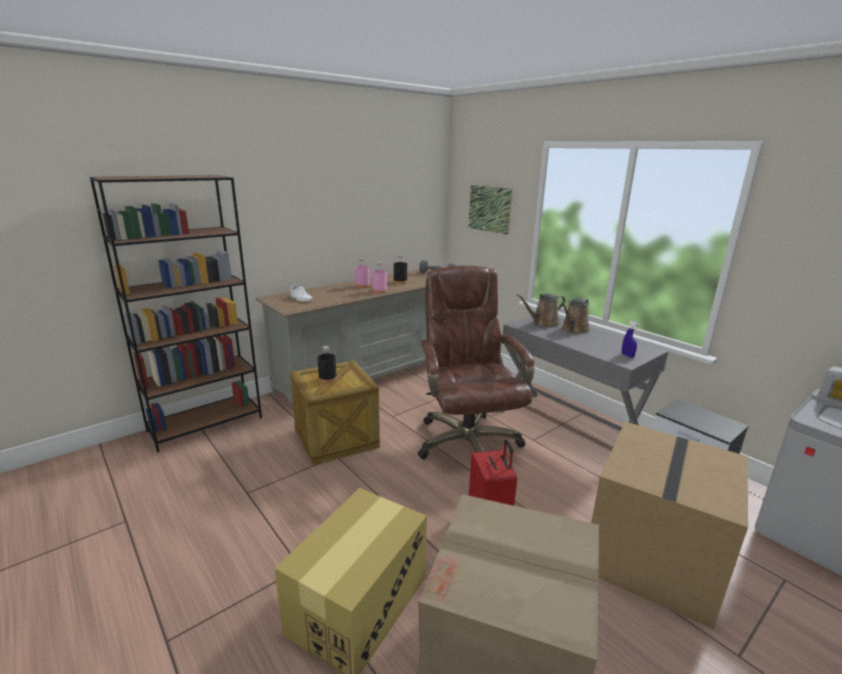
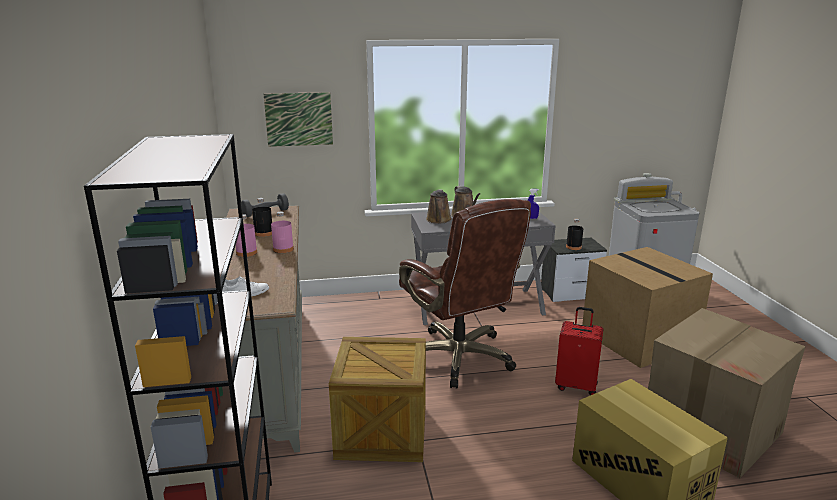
camera: 60 degrees left, 0 degrees up
black bottle [317,346,337,383] -> black bottle moved to [566,219,583,250]
brown office chair [418,265,534,459] -> brown office chair turned 135 degrees counterclockwise [399,199,531,389]

